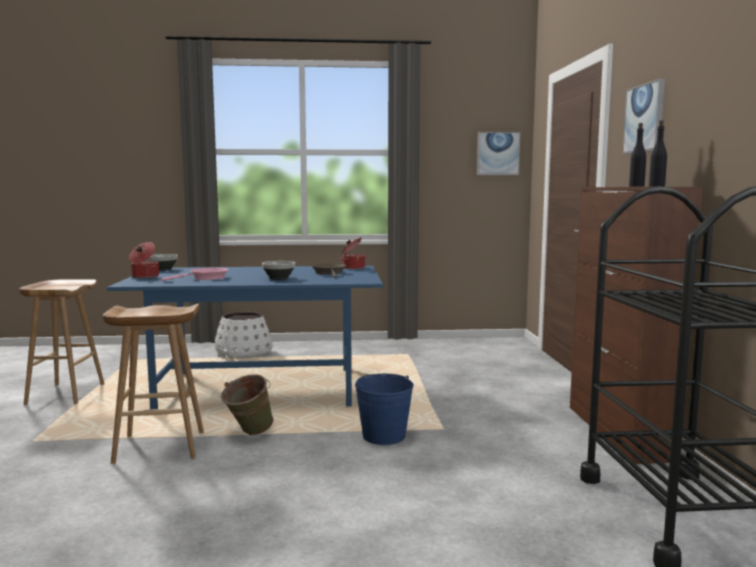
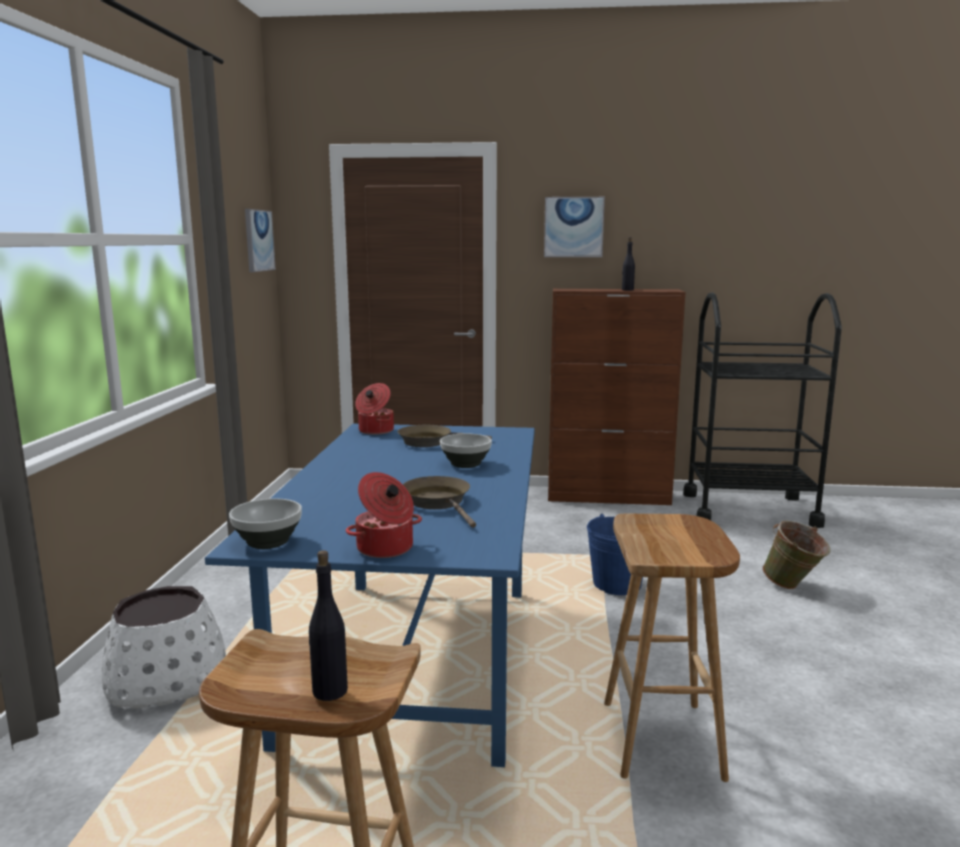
camera: 80 degrees left, 5 degrees up
pink frying pan [162,268,229,281] -> brown frying pan [403,476,476,528]
green bucket [221,374,273,435] -> green bucket moved to [762,521,830,589]
black bottle [649,120,667,186] -> black bottle moved to [309,550,348,701]

